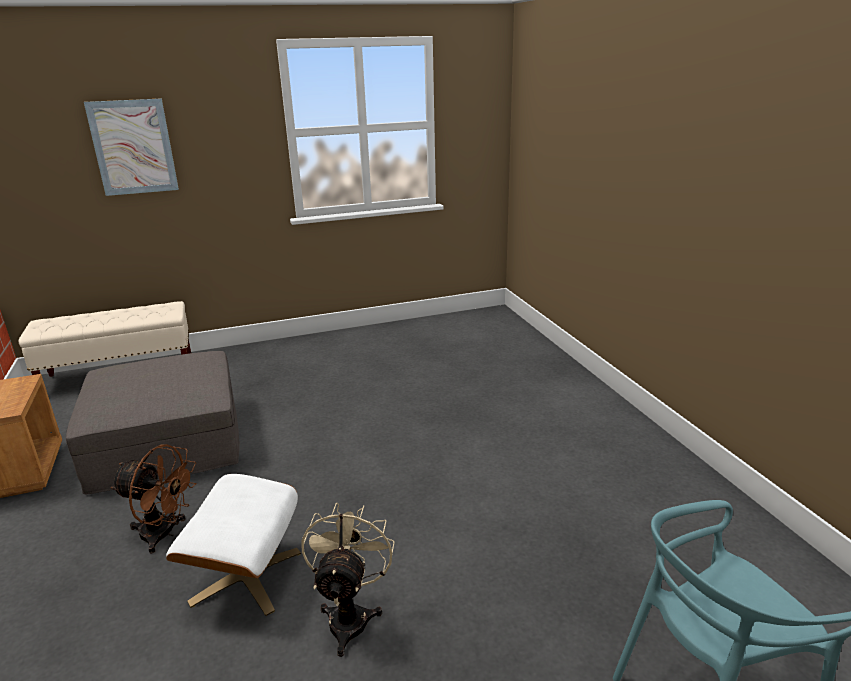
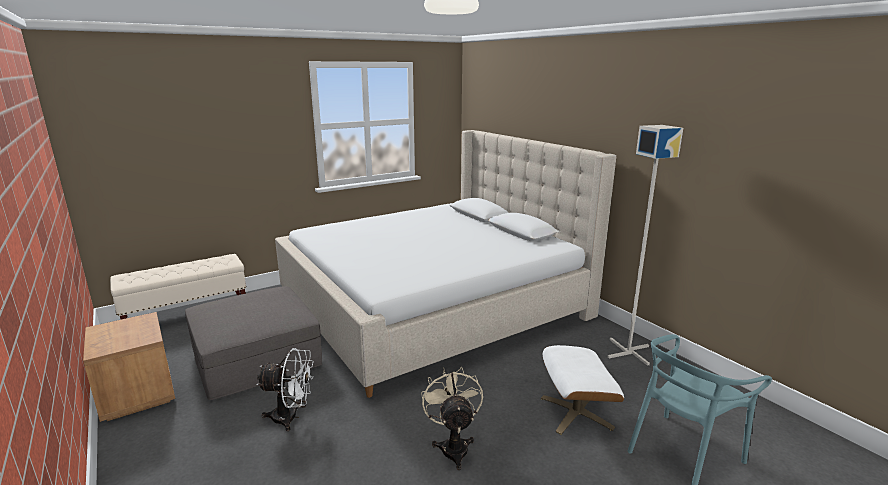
camera: 15 degrees left, 5 degrees down
picture [84,98,179,196] -> none
brown fan [111,444,197,554] -> white fan [256,348,314,431]
white ottoman [166,474,301,616] -> white ottoman moved to [541,345,624,435]
none -> beige bed [275,130,616,398]
none -> grey floor lamp [608,125,683,366]

